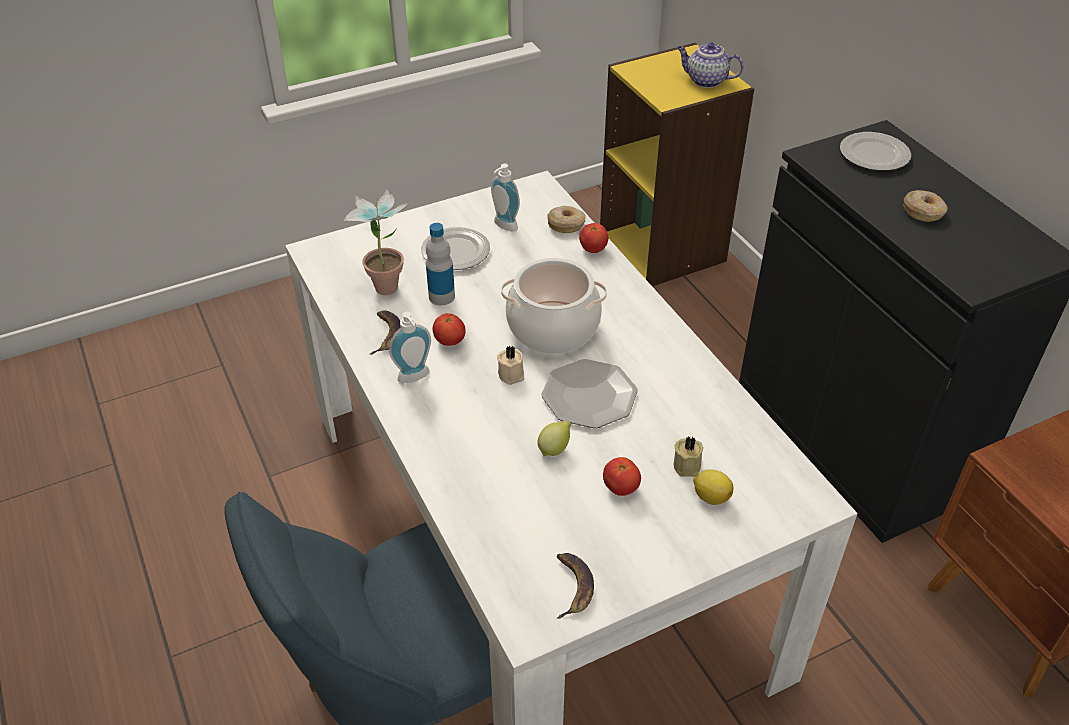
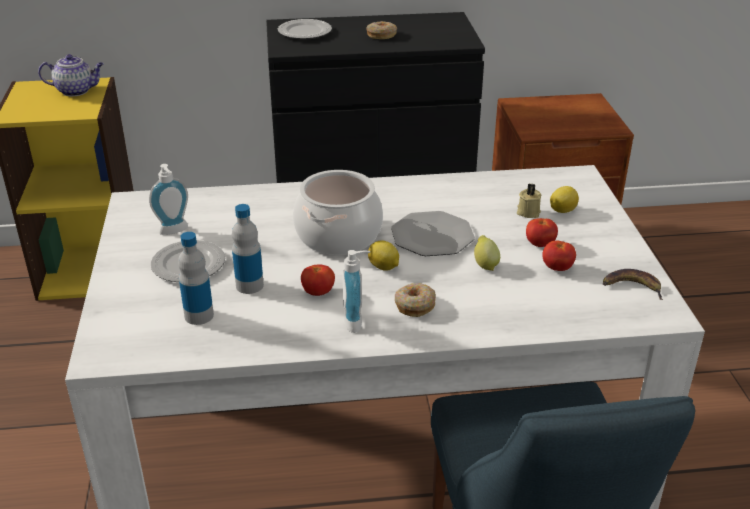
camera: 70 degrees left, 10 degrees down
potted plant [344,189,410,295] -> bottle [178,232,214,325]
banana [370,310,400,355] -> none
beige candle [497,346,524,385] -> lemon [368,240,399,271]
donut [547,206,586,233] -> donut moved to [395,283,436,317]
tomato [579,223,608,253] -> tomato moved to [542,241,576,271]
teapot [677,42,744,88] -> teapot turned 135 degrees counterclockwise [38,54,104,96]

